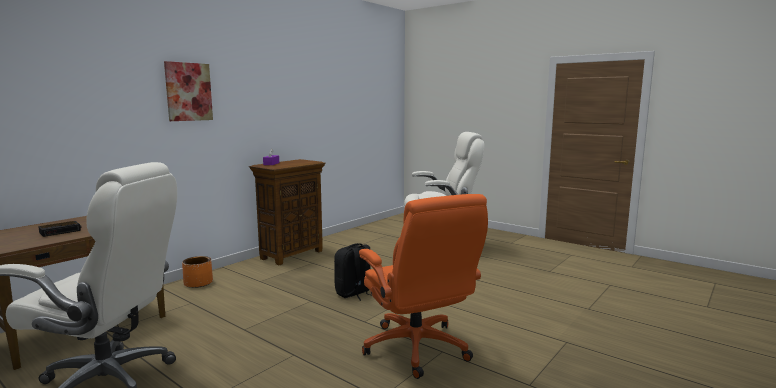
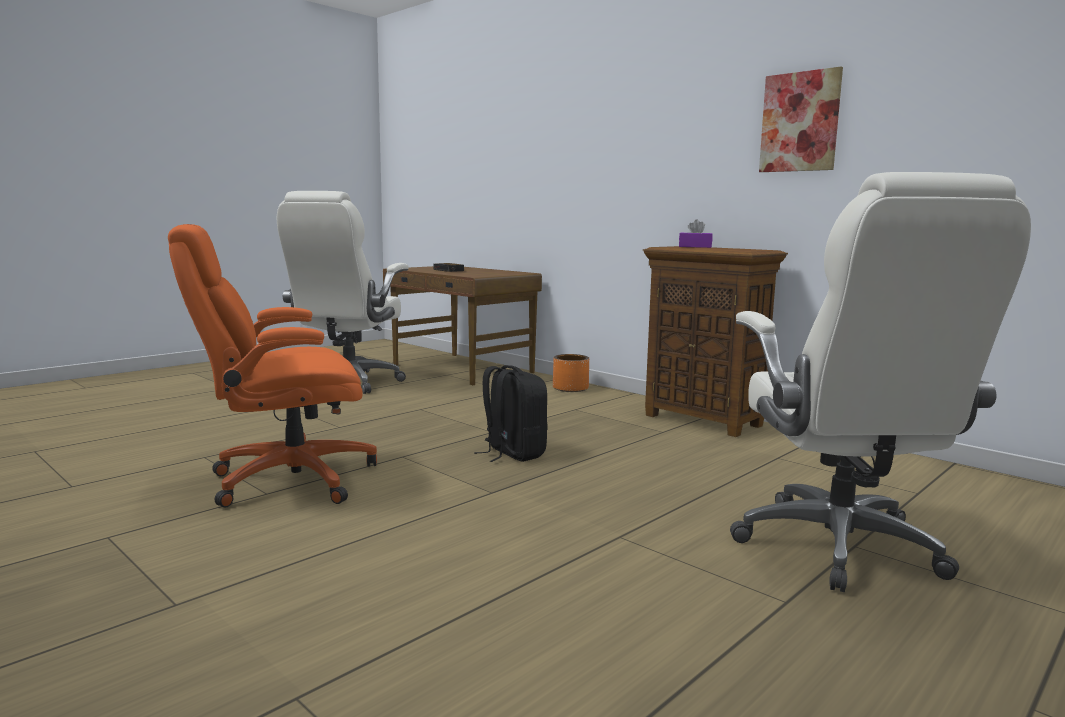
camera: 95 degrees right, 0 degrees up
picture [164,61,213,121] -> picture moved to [759,67,843,172]

